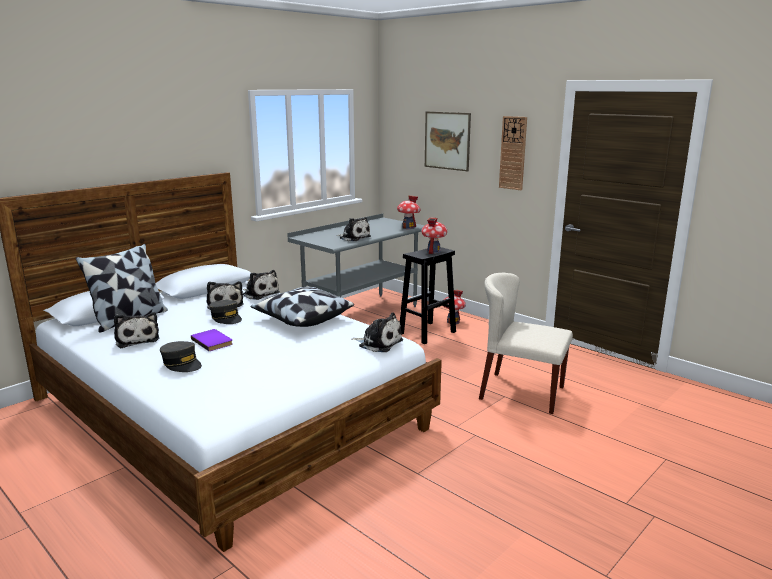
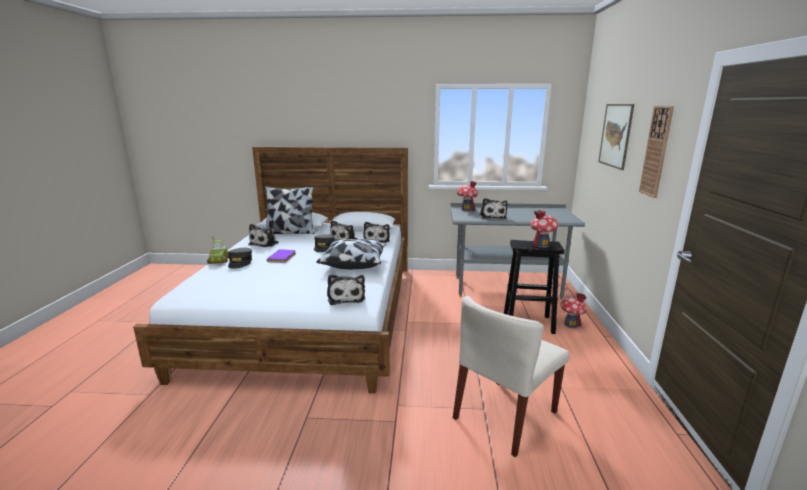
camera: 50 degrees right, 0 degrees up
toy house [397,196,421,229] -> toy house moved to [457,181,478,211]
beige chair [479,273,573,414] -> beige chair turned 120 degrees counterclockwise [453,296,569,457]
none -> toy car [207,236,229,264]

